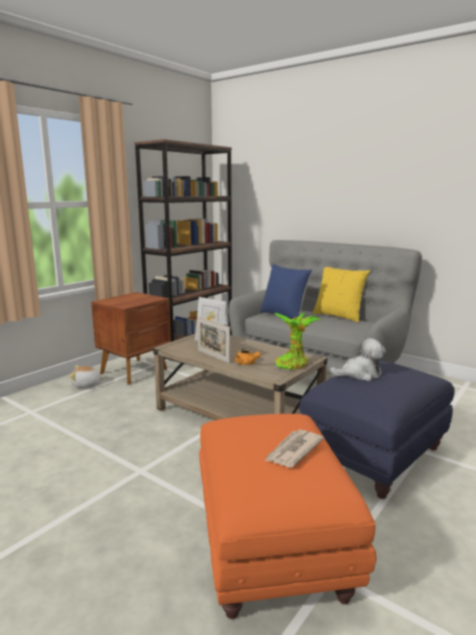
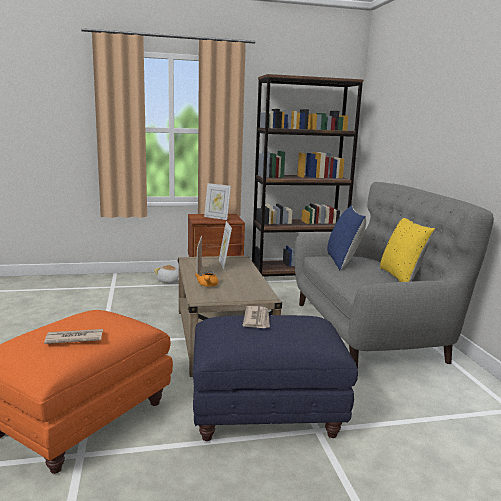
camera: 40 degrees right, 0 degrees up
potted plant [274,313,321,369] -> none
plush toy [329,338,386,381] -> newspaper [242,306,270,328]
none -> picture frame [204,183,231,220]

